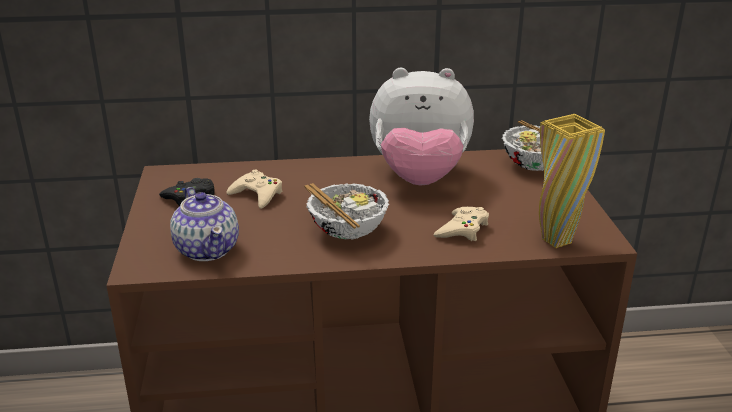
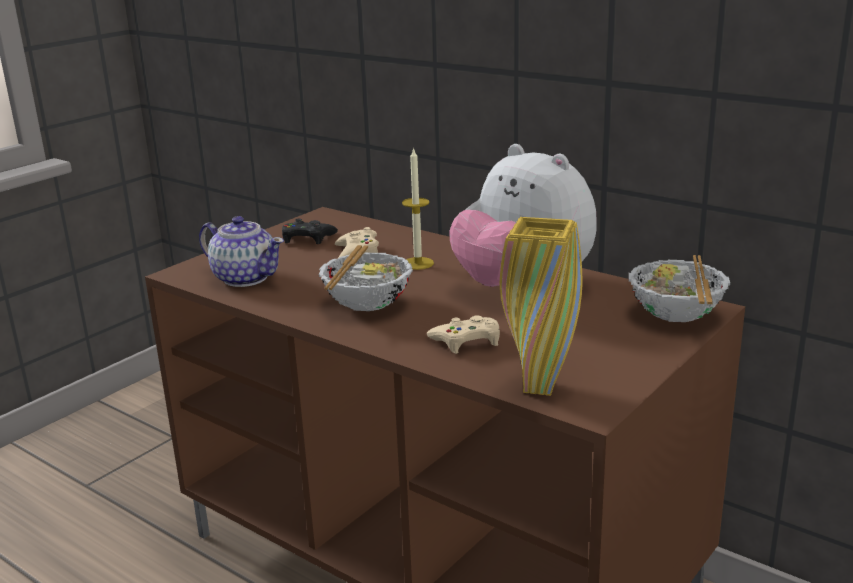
camera: 45 degrees right, 5 degrees down
teapot [170,187,239,261] -> teapot turned 75 degrees counterclockwise [199,216,284,287]
none -> candle [402,147,434,270]

